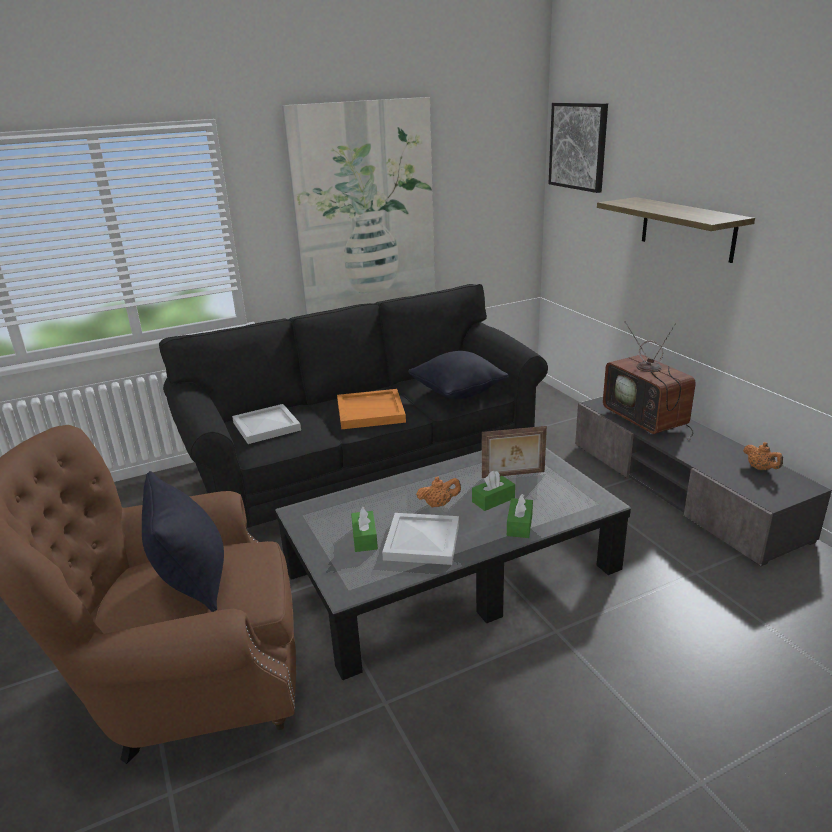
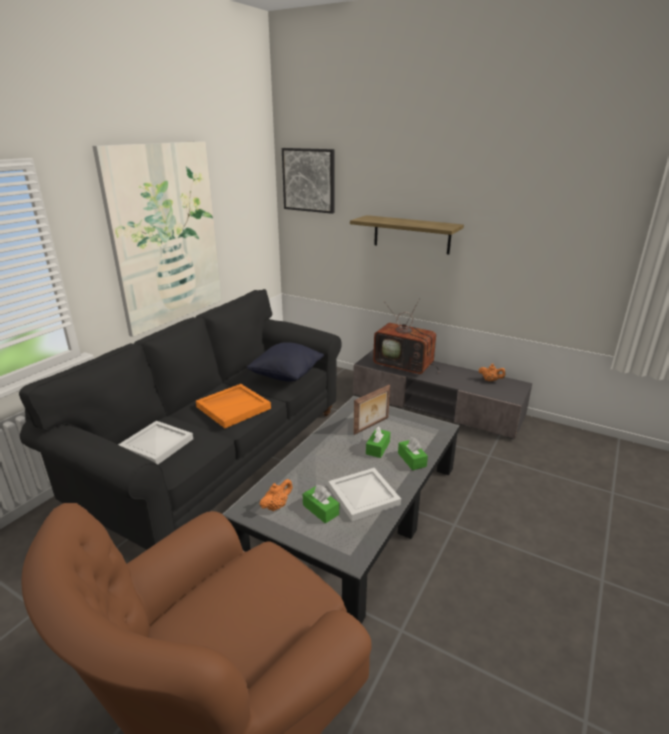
camera: 35 degrees left, 0 degrees up
black pillow [142,471,224,612] -> none
orange teapot [416,477,461,507] -> orange teapot moved to [260,479,293,511]

